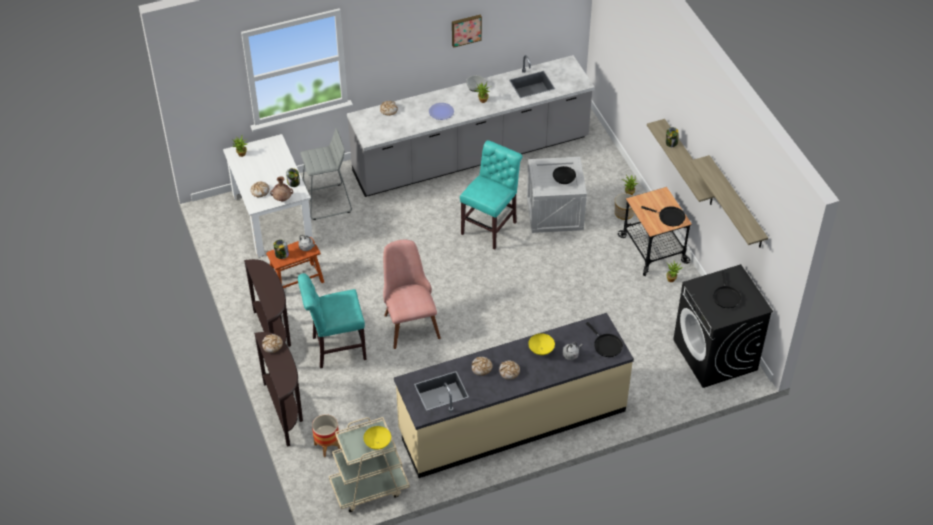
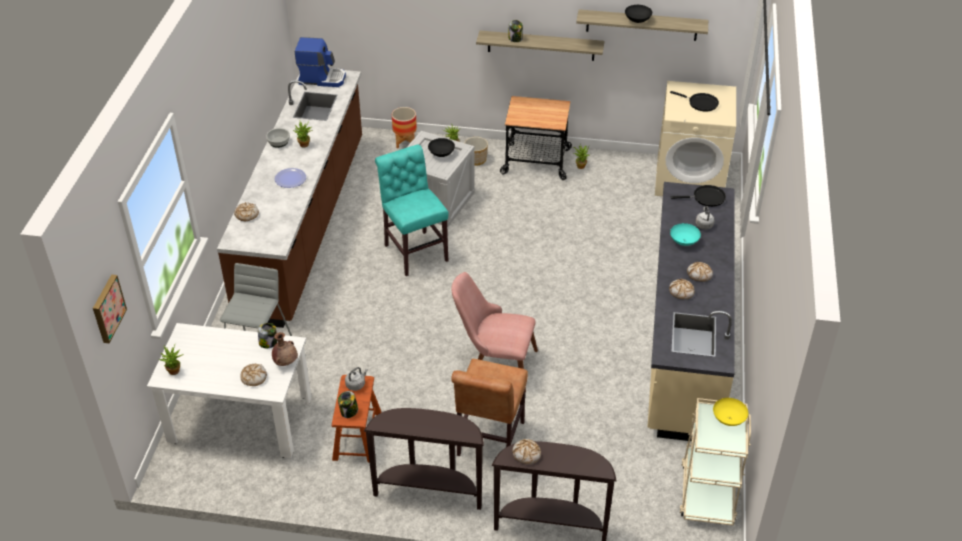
camera: 60 degrees left, 5 degrees down
turquoise chair [298,273,367,368] -> brown chair [451,359,528,456]
planter [312,414,340,457] -> planter moved to [392,107,417,149]
grey counter [347,55,595,197] -> brown counter [217,70,362,328]
picture [452,15,482,48] -> picture moved to [93,274,127,343]
yellow bowl [528,333,555,355] -> turquoise bowl [670,223,701,246]
black frying pan [641,206,685,226] -> none
black washing machine [673,264,773,388] -> beige washing machine [655,81,736,196]
none -> coffee machine [295,37,346,87]
none -> black bowl [625,5,652,23]

